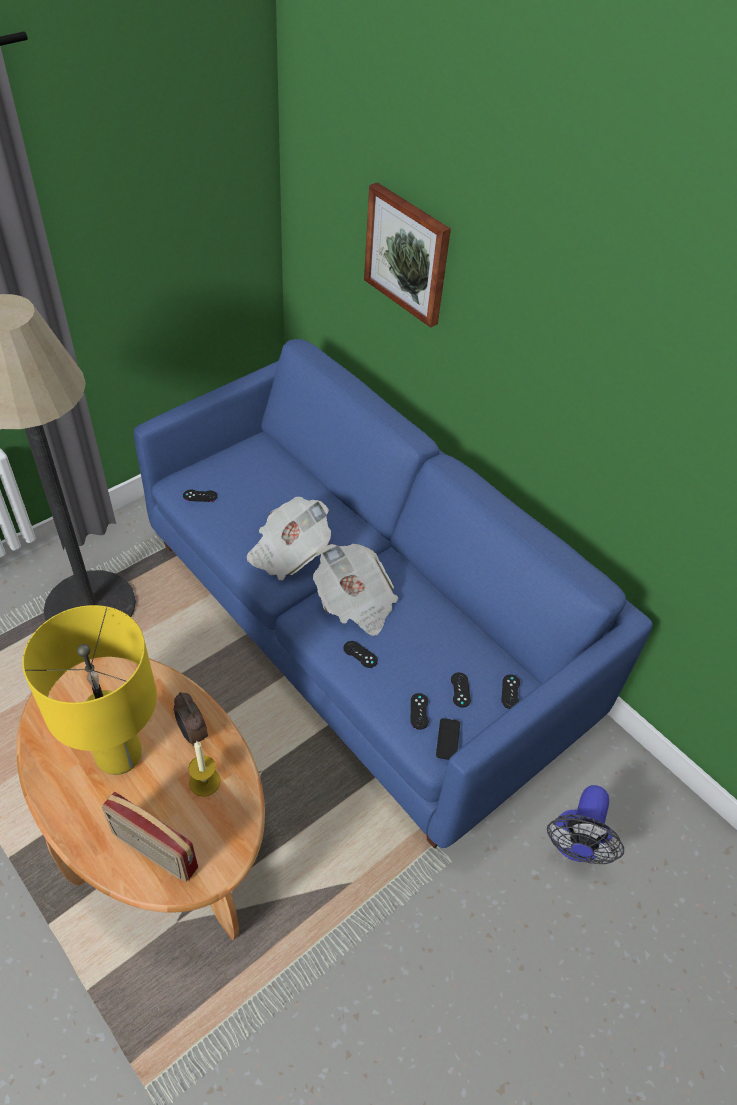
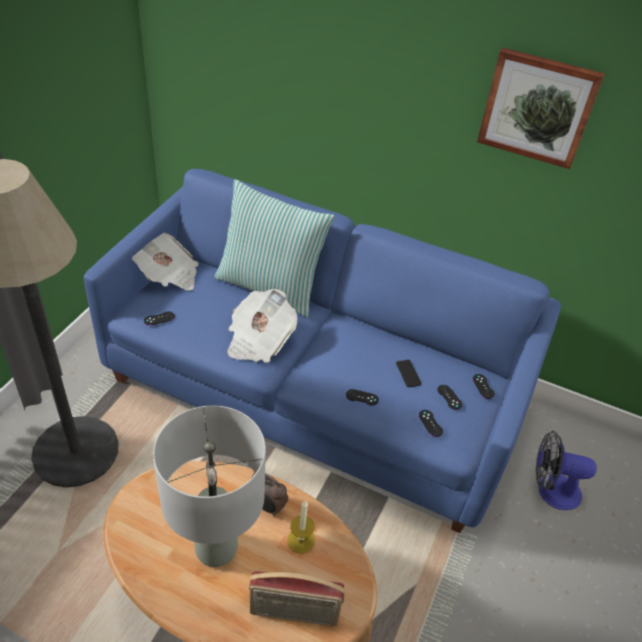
camera: 25 degrees left, 5 degrees down
yellow table lamp [22,605,157,775] -> grey table lamp [153,405,266,567]
newspaper [313,544,398,636] -> newspaper moved to [132,233,198,291]
picture [364,182,451,328] -> picture moved to [477,48,605,169]
phone [436,718,460,760] -> phone moved to [396,360,421,387]
fan [547,785,624,864] -> fan turned 105 degrees clockwise [536,431,597,510]
none -> pillow [215,179,335,318]

